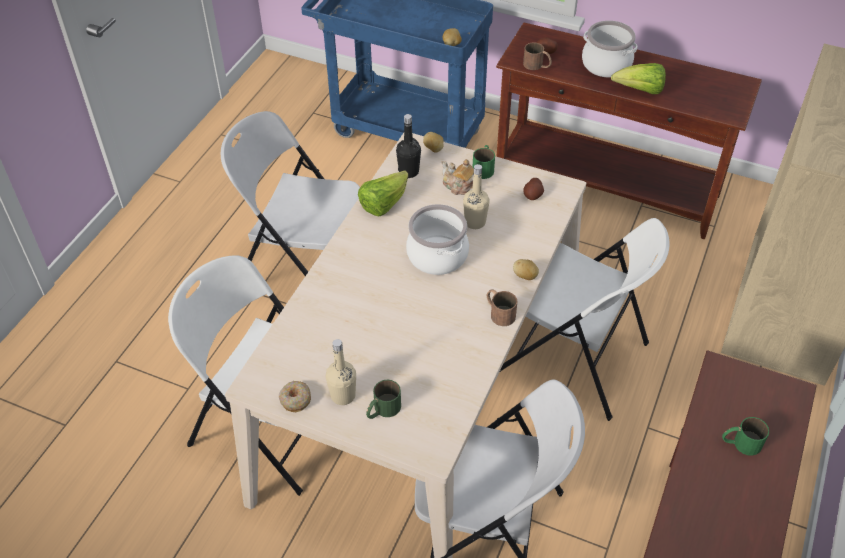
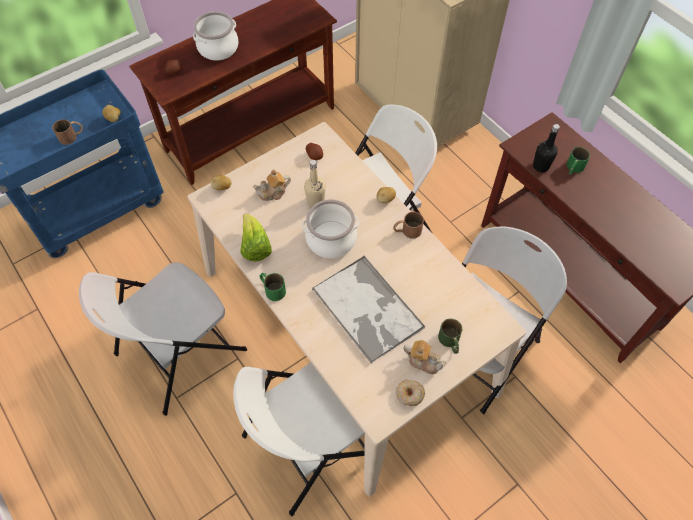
camera: 60 degrees left, 10 degrees up
beige bottle [326,339,356,405] -> teapot [403,340,447,374]
black bottle [396,114,421,178] -> black bottle moved to [533,124,560,172]
green mug [473,145,495,179] -> green mug moved to [260,273,286,301]
brown mug [523,42,552,70] -> brown mug moved to [52,119,83,145]
lettuce [611,63,666,94] -> none
none -> tray [312,256,425,364]

